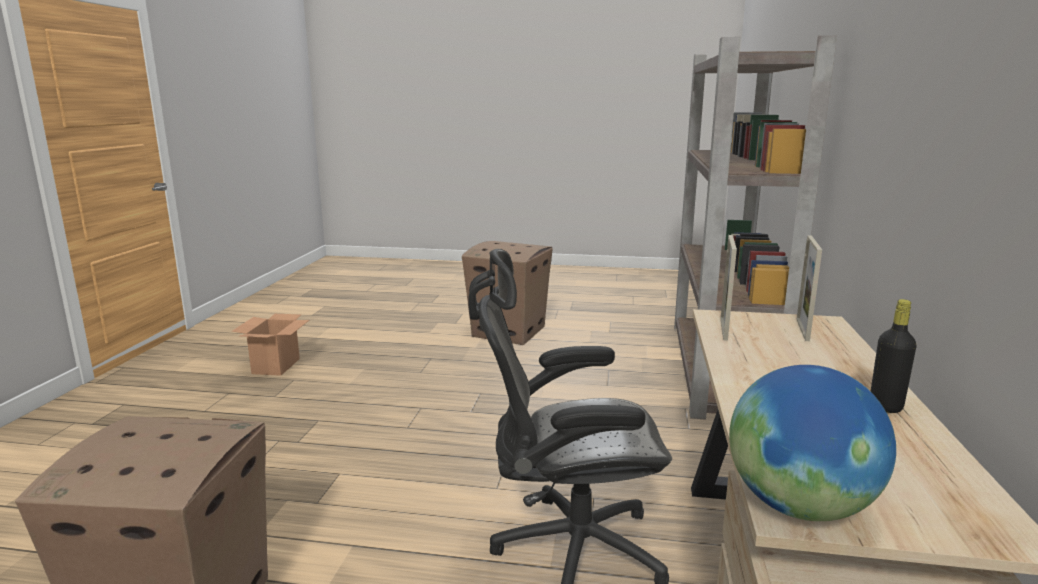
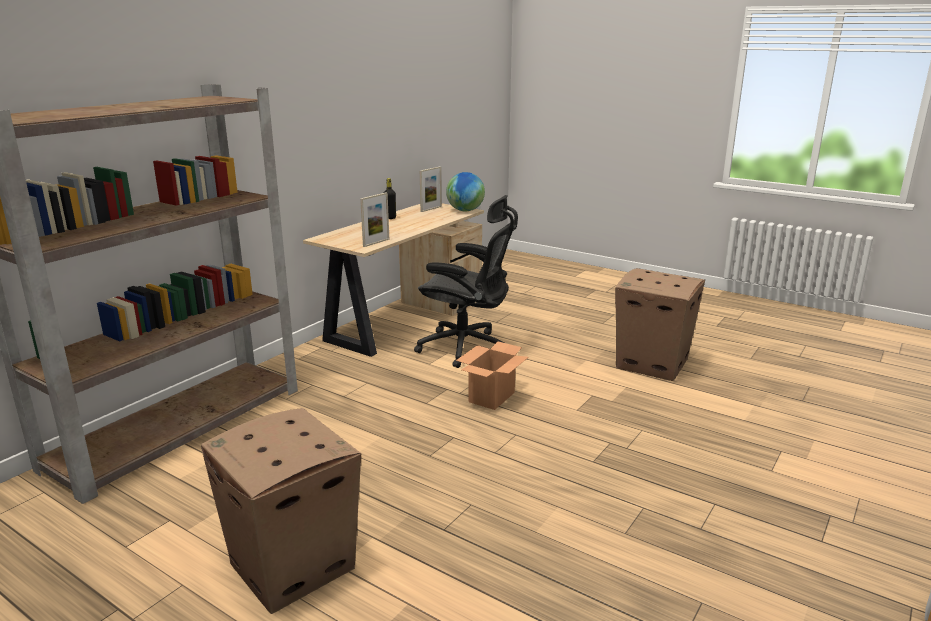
camera: 155 degrees left, 5 degrees up
cardboard box [232,314,309,376] -> cardboard box moved to [456,341,529,410]
picture frame [796,235,822,341] -> picture frame moved to [420,167,442,212]

